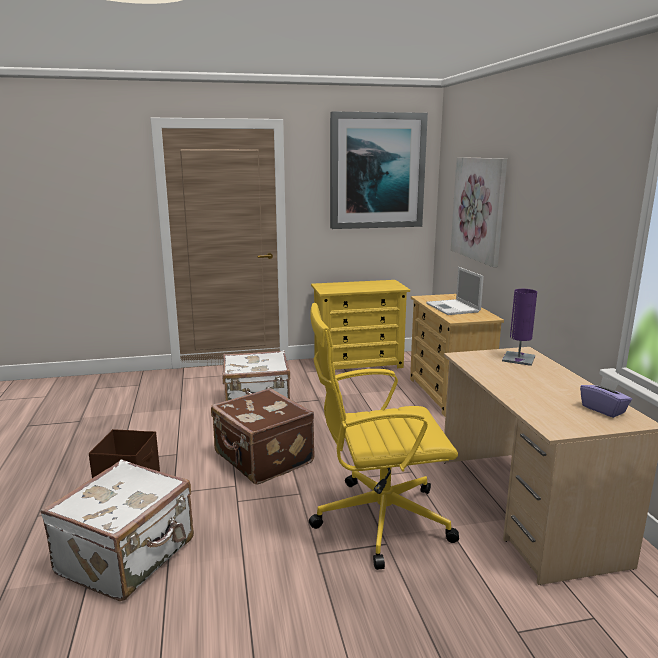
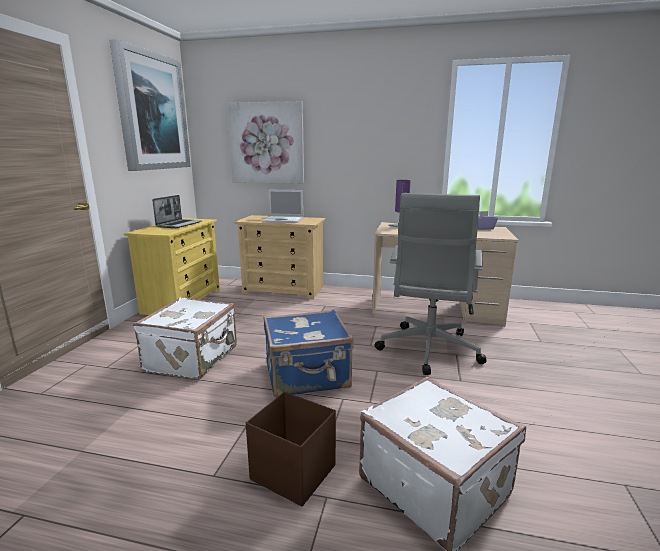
camera: 65 degrees left, 0 degrees up
brown suitcase [211,388,314,485] -> blue suitcase [263,309,354,398]
yellow office chair [309,303,459,570] -> grey office chair [375,193,487,375]
none -> laptop [152,195,202,228]

